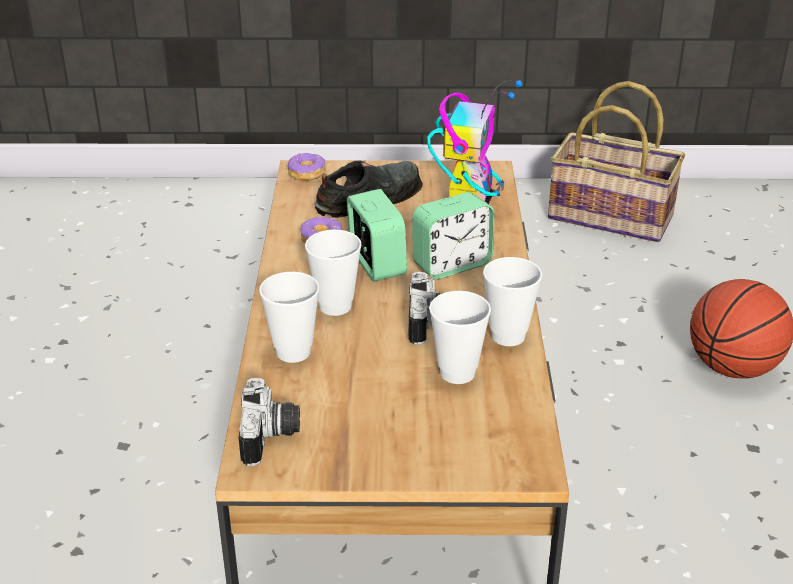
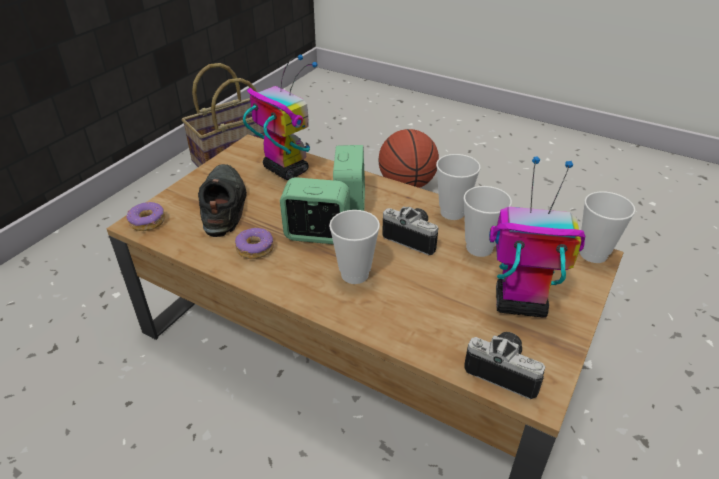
camera: 60 degrees left, 5 degrees up
cup [259,272,320,363] -> cup moved to [580,191,636,263]
none -> toy robot [489,156,585,318]

